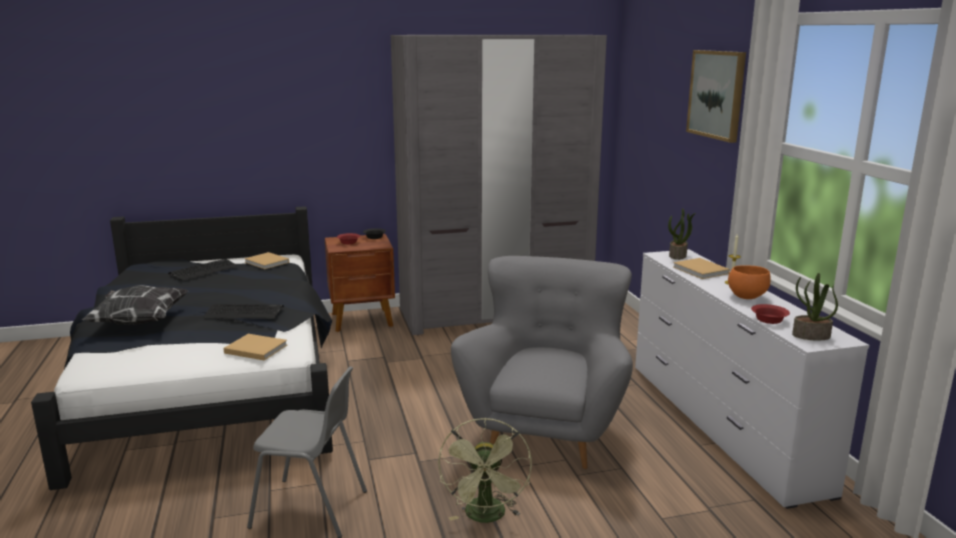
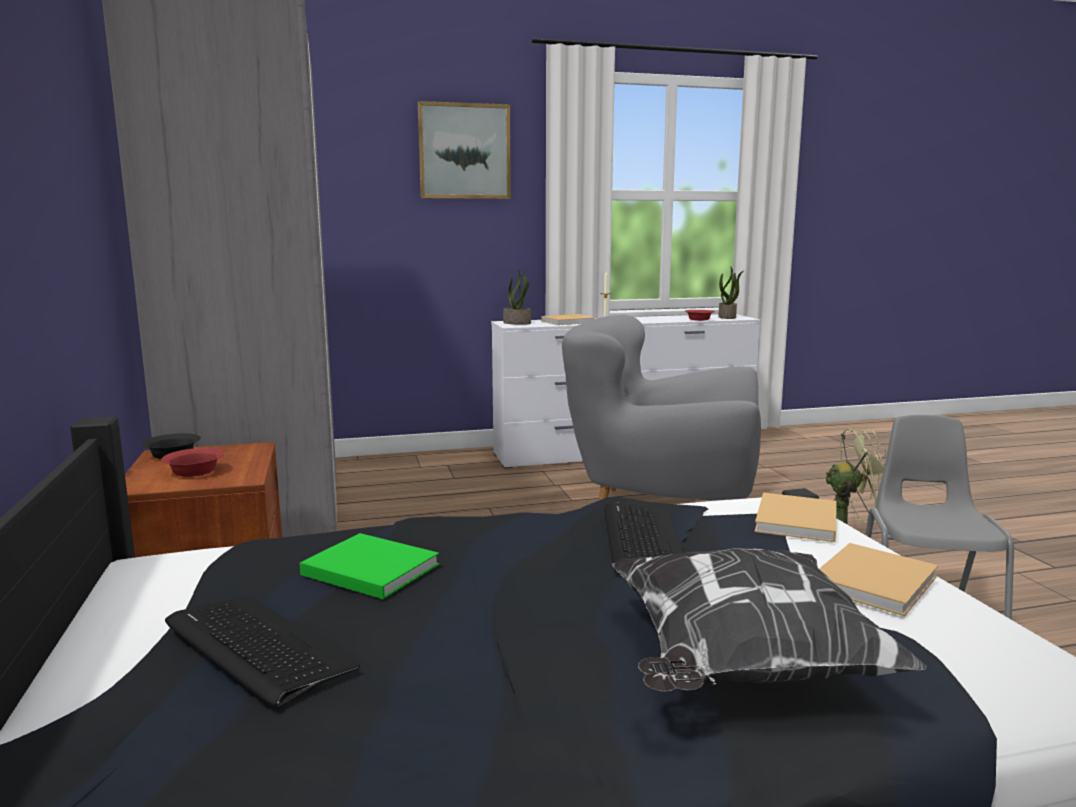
camera: 90 degrees left, 5 degrees down
beige book [244,252,289,269] -> beige book moved to [819,543,938,616]
orange bowl [728,266,771,299] -> none
none -> green book [299,533,439,599]

